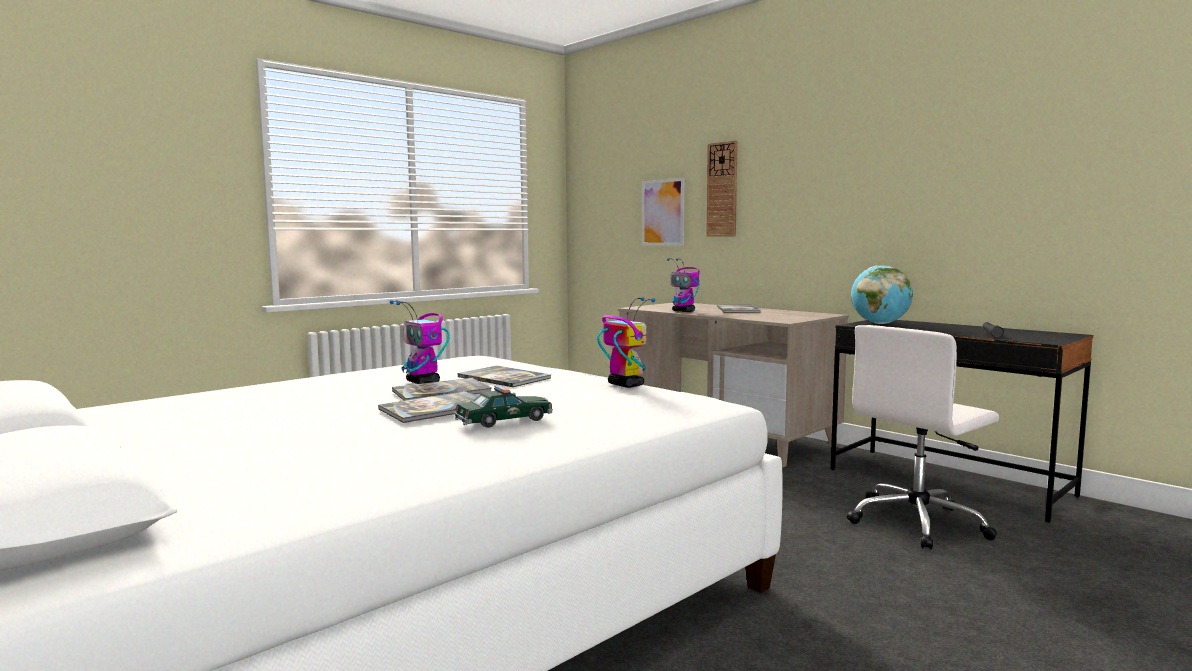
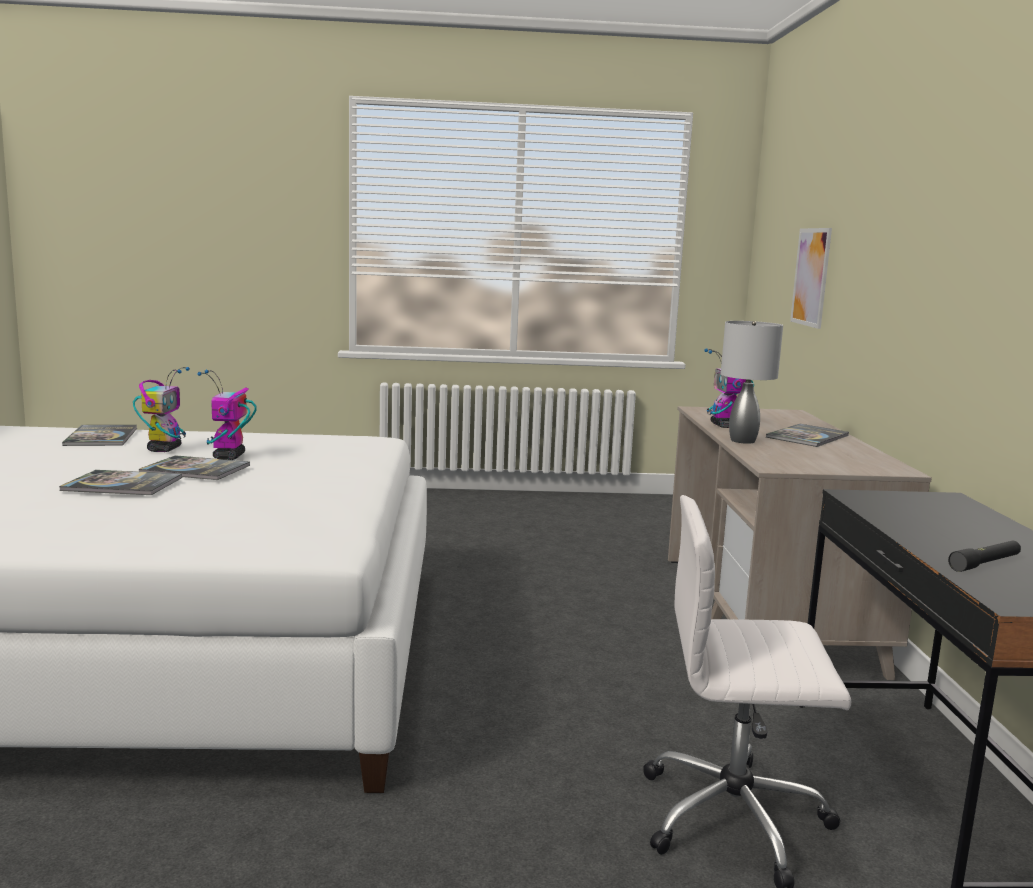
camera: 40 degrees right, 5 degrees up
toy car [454,386,553,428] -> none
book [458,366,551,387] -> book moved to [62,425,137,446]
toy robot [597,297,655,388] -> toy robot moved to [133,367,190,452]
wall clock [706,140,738,237] -> none
globe [851,265,913,324] -> none
none -> grey table lamp [721,321,783,444]

